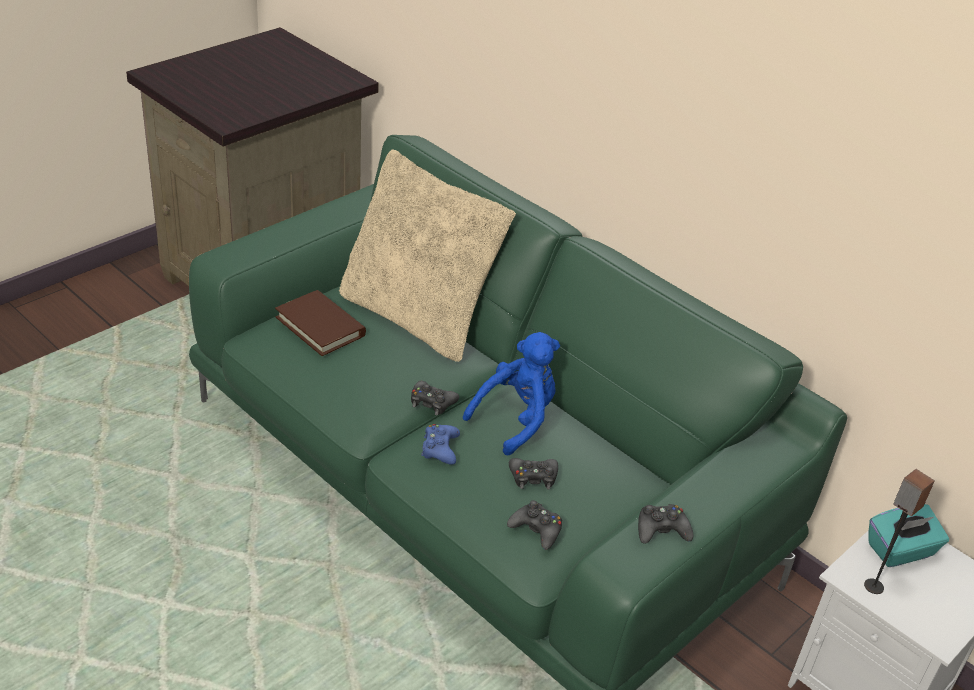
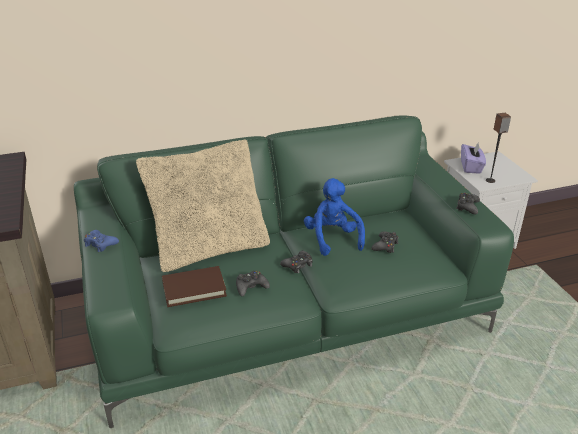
camera: 60 degrees left, 5 degrees down
blue game controller [421,424,460,465] -> blue game controller moved to [84,230,119,252]
black game controller [507,500,562,550] -> black game controller moved to [236,271,270,296]
turquoise tissue box [869,504,949,567] -> purple tissue box [461,143,486,174]

